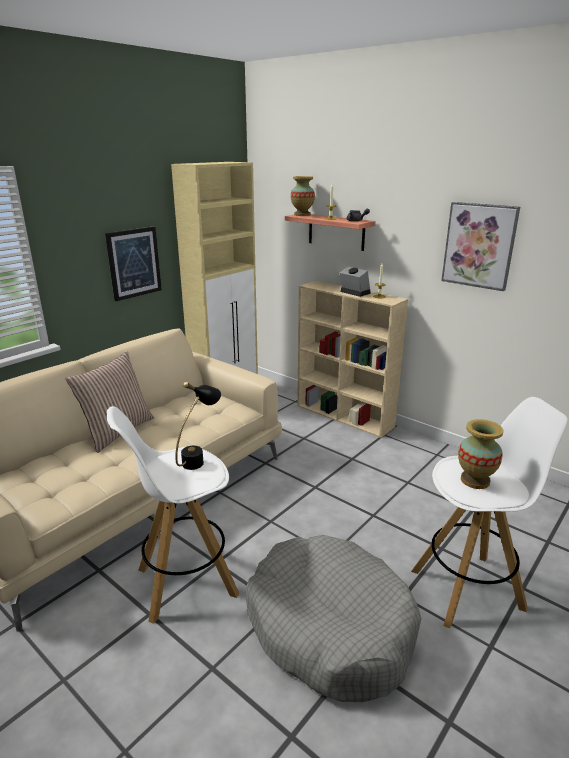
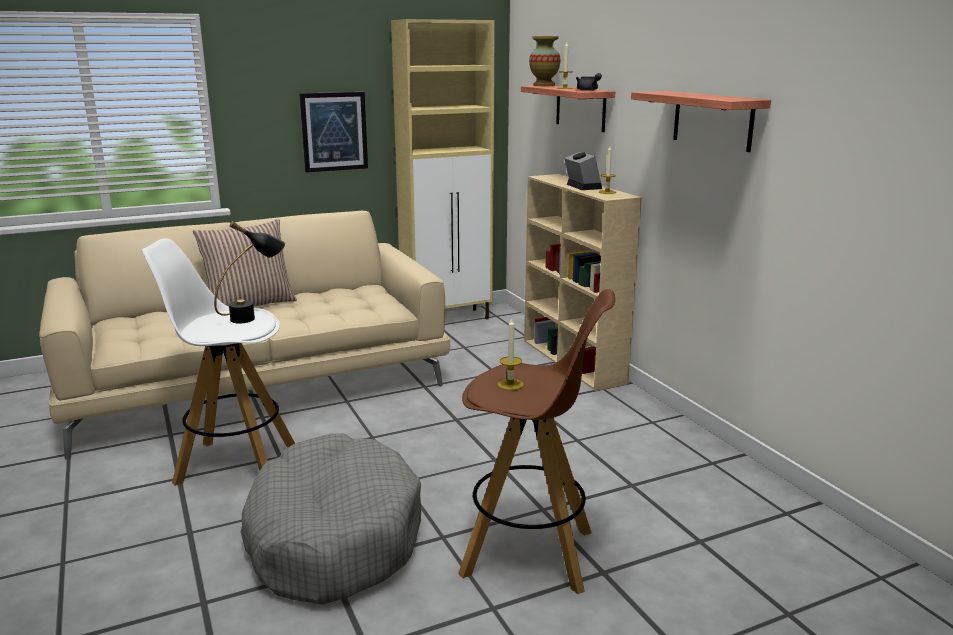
camera: 25 degrees right, 5 degrees down
white stool [411,397,568,628] -> brown stool [458,289,615,594]
picture [441,202,520,291] -> shelf [631,91,771,152]
vase [458,419,504,489] -> candle [497,318,524,390]

